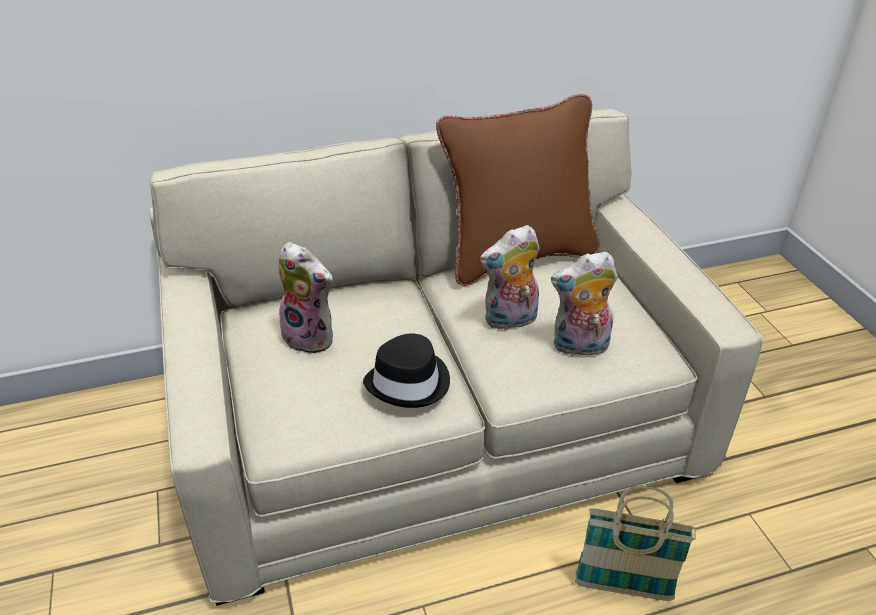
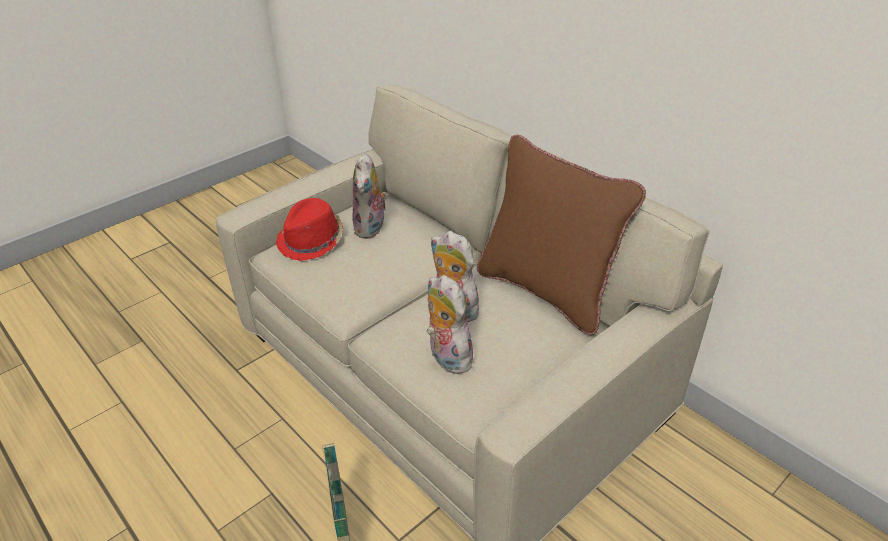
camera: 65 degrees right, 0 degrees up
black hat [363,334,450,408] -> none
none -> red hat [276,198,343,261]

